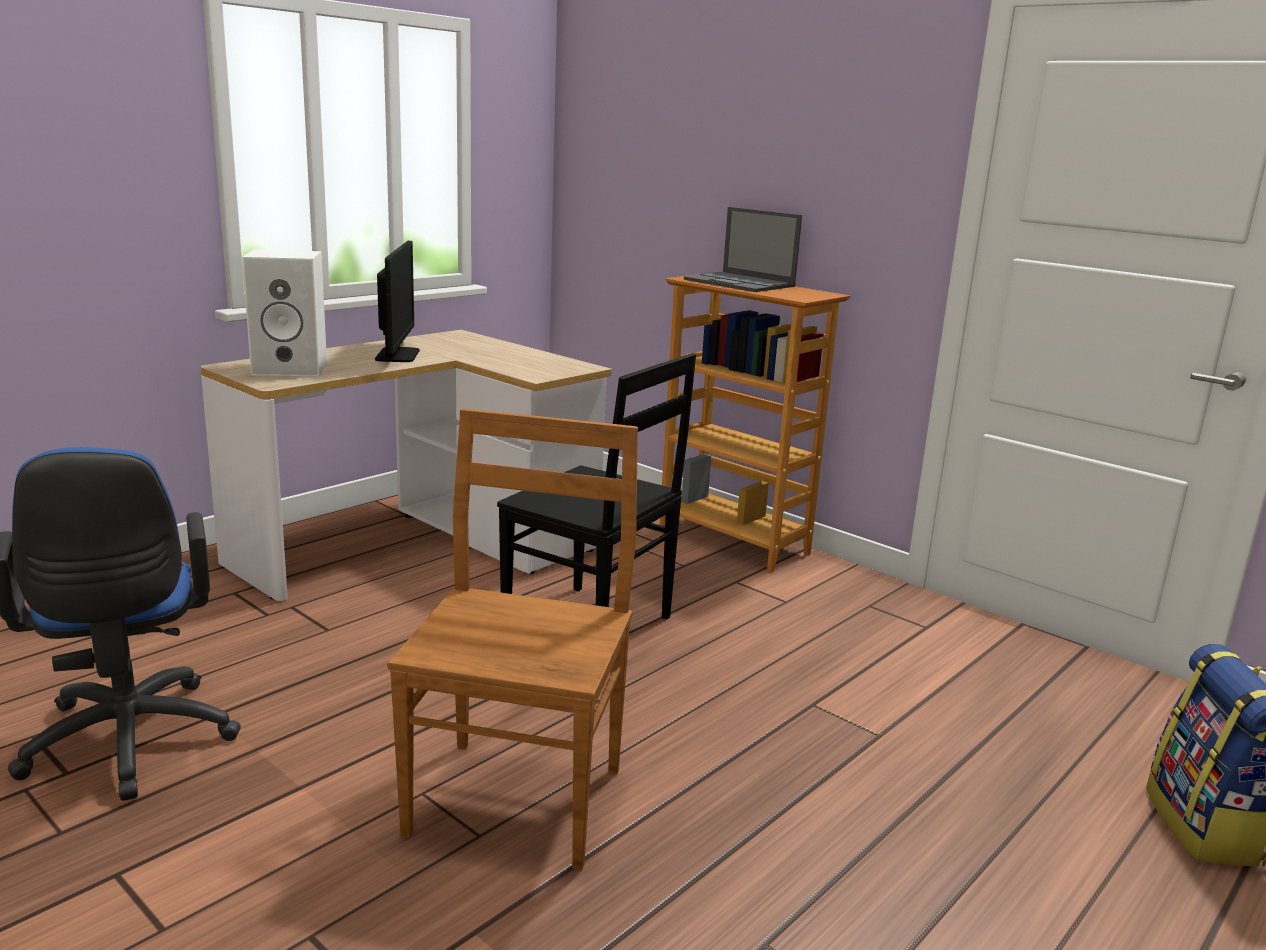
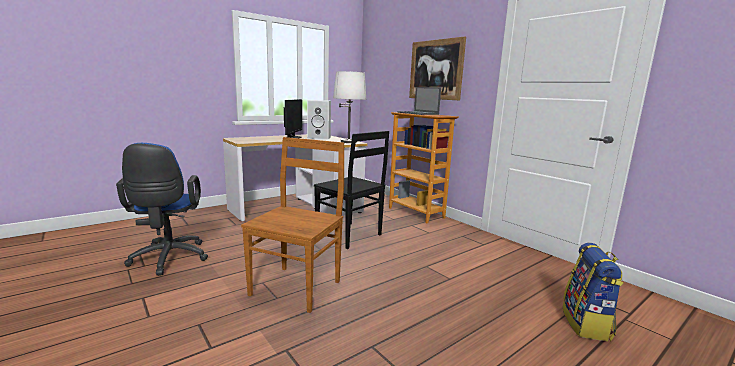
camera: 10 degrees right, 5 degrees down
white speaker [242,249,327,376] -> white speaker moved to [307,100,331,140]
none -> white table lamp [333,71,367,143]
none -> picture [409,36,466,100]

